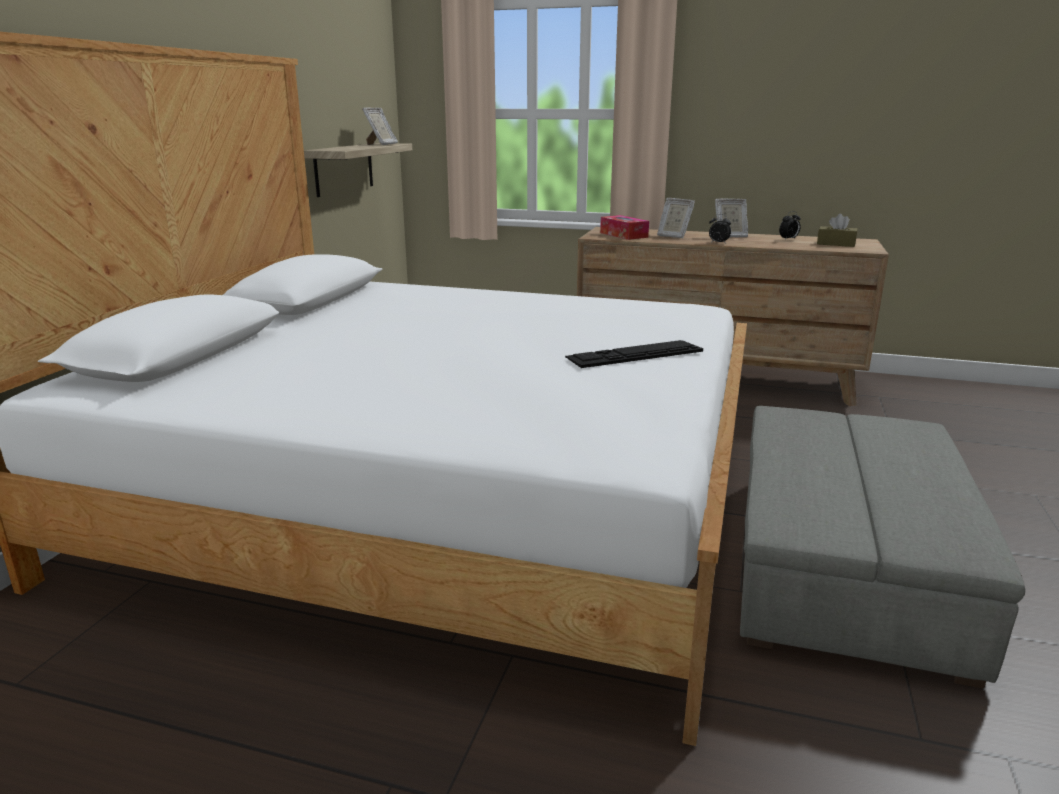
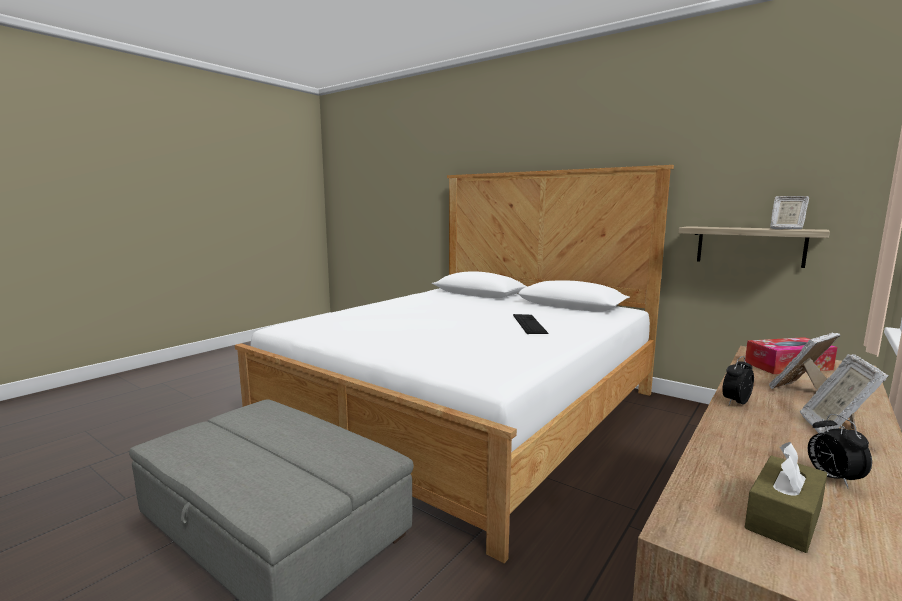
camera: 110 degrees right, 10 degrees down
keyboard [565,340,703,368] -> keyboard moved to [513,314,549,334]

